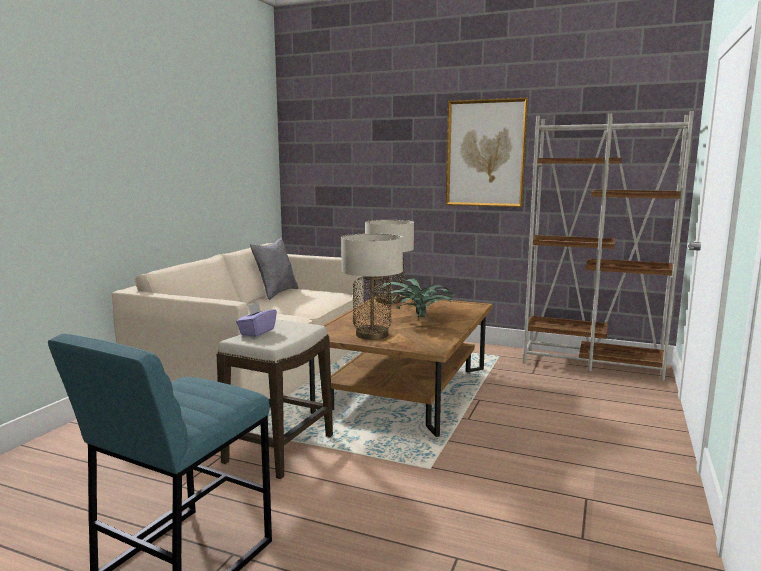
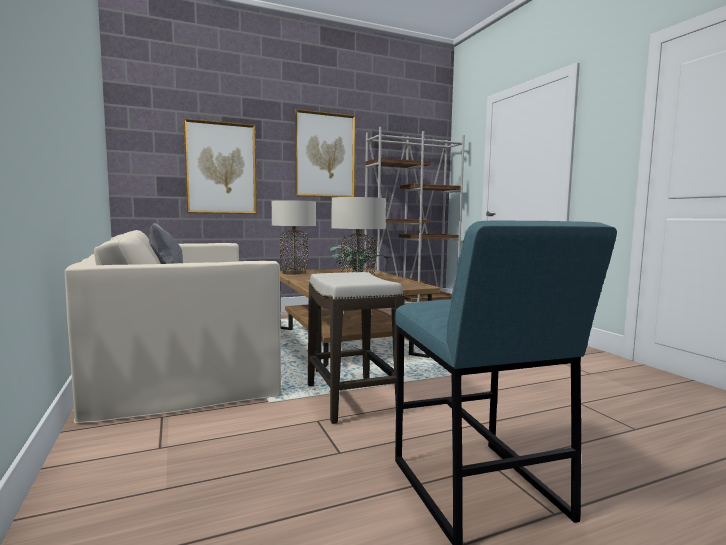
camera: 45 degrees left, 5 degrees down
purple tissue box [236,302,277,337] -> none
none -> picture [184,118,257,214]

